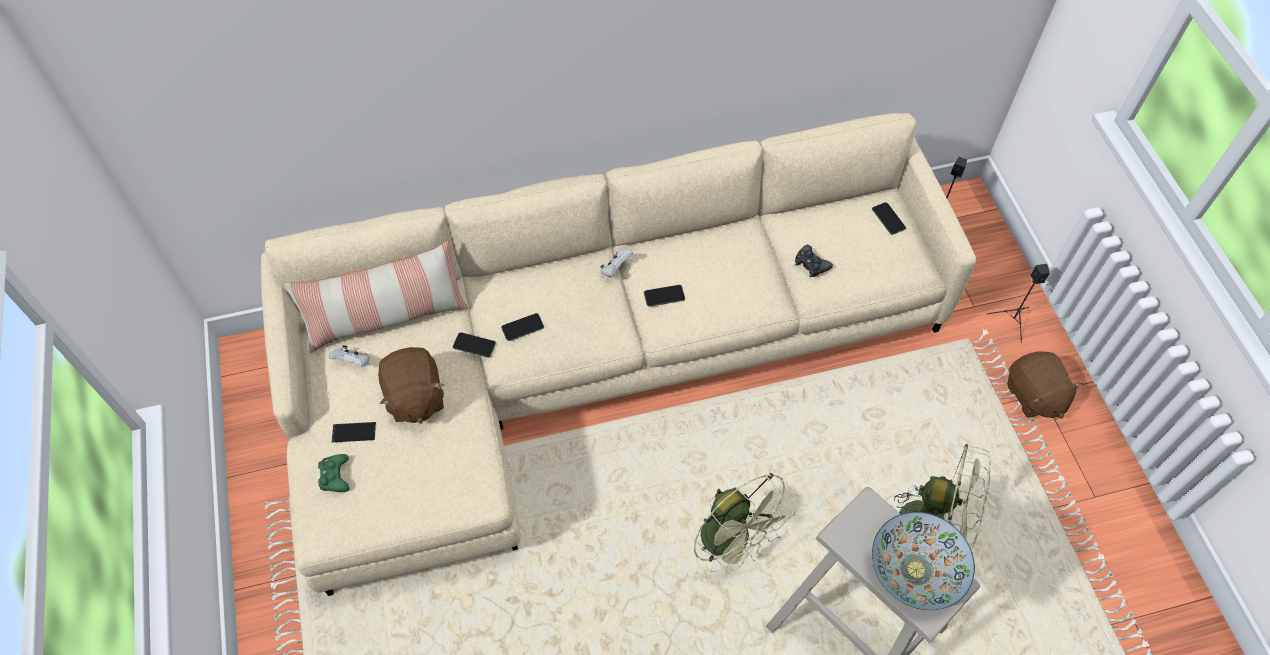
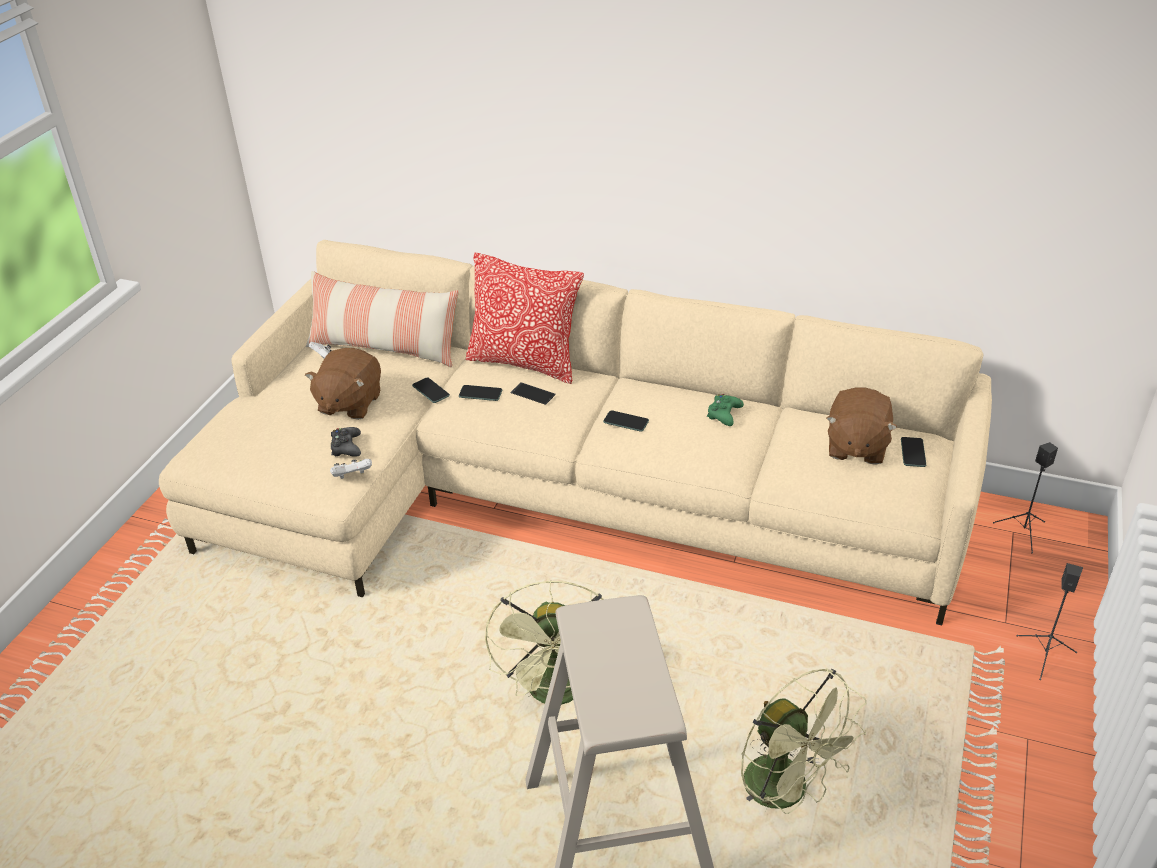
camera: 35 degrees right, 20 degrees down
green game controller [318,454,350,492] -> green game controller moved to [707,394,744,426]
phone [332,422,376,442] -> phone moved to [510,382,556,405]
white game controller [600,249,633,277] -> white game controller moved to [330,459,372,479]
black game controller [795,245,833,278] -> black game controller moved to [331,427,361,457]
bowl [872,512,975,610] -> none
brown plush toy [1007,352,1083,418] -> brown plush toy moved to [826,388,897,465]
none -> pillow [466,253,584,384]

